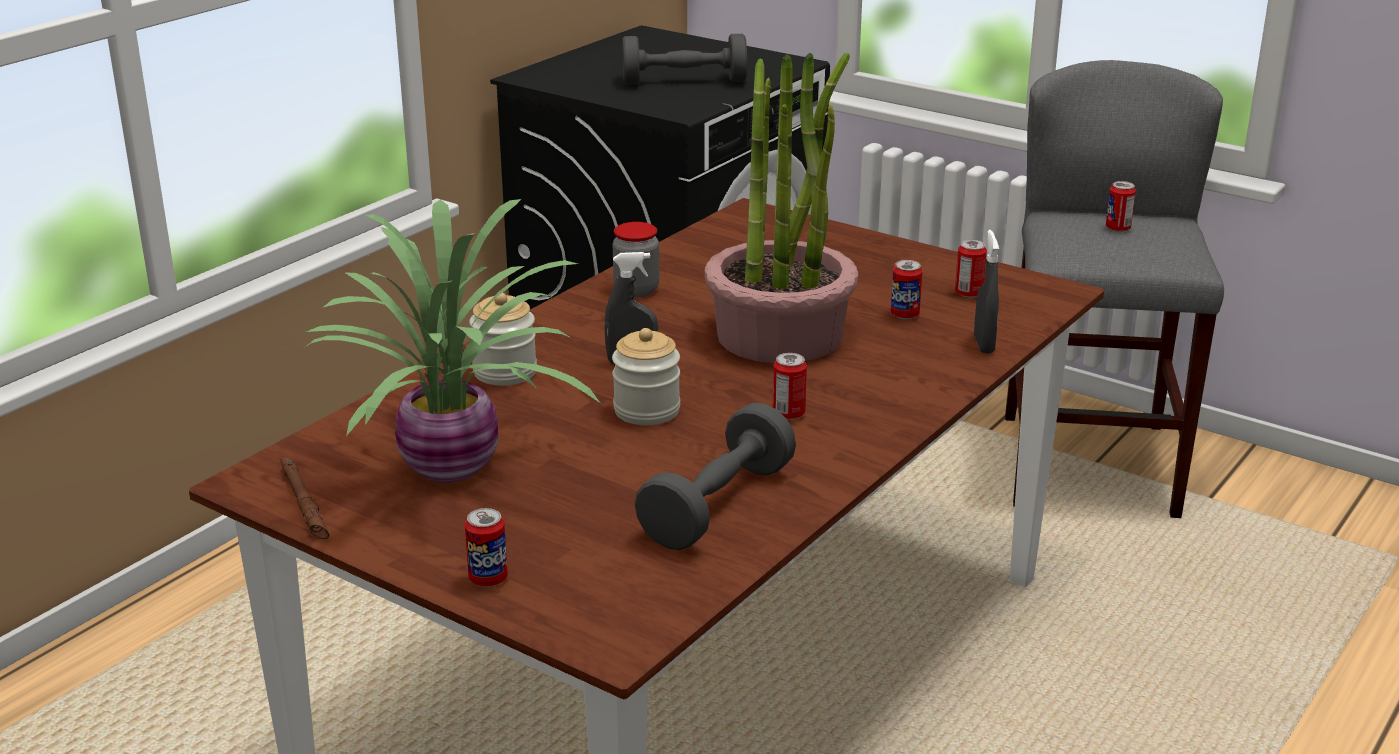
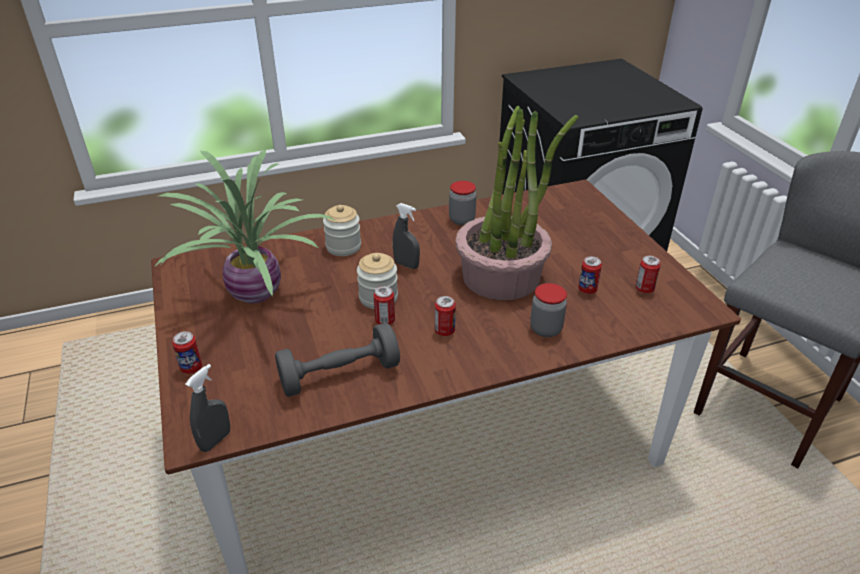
camera: 35 degrees right, 10 degrees up
brown flashlight [280,458,329,539] -> none
grey dumbbell [622,34,747,85] -> none
grey spray bottle [974,230,999,354] -> grey spray bottle moved to [185,364,230,452]
can [1106,181,1136,232] -> can moved to [374,286,395,325]
none -> jar [530,283,567,337]

